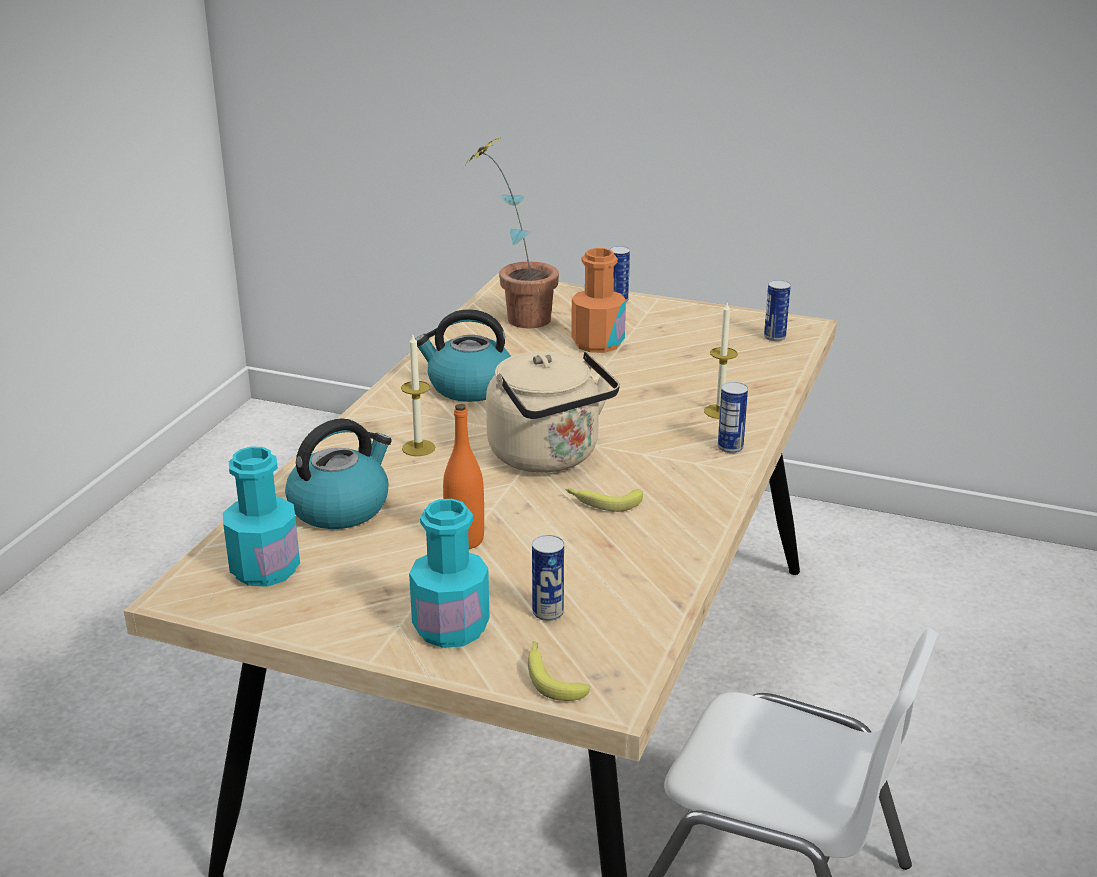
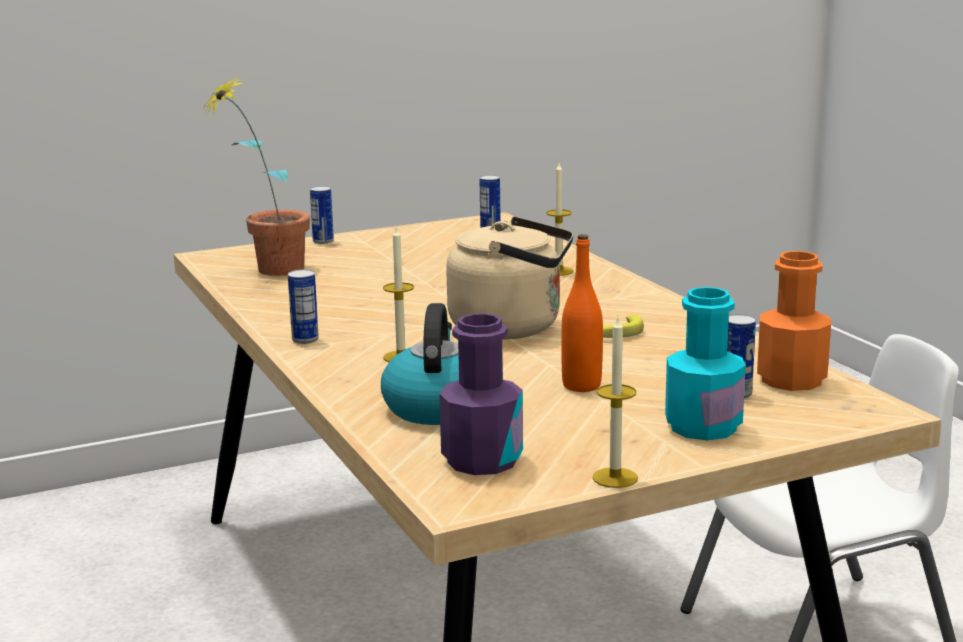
camera: 45 degrees left, 10 degrees down
turquoise bottle [223,446,300,587] -> purple bottle [439,313,523,475]
kettle [415,309,511,402] -> none
banana [528,641,591,701] -> none
orange bottle [571,248,626,353] -> orange bottle moved to [757,251,831,391]
can [718,382,748,453] -> can moved to [288,269,319,344]
none -> candle [592,317,638,488]

